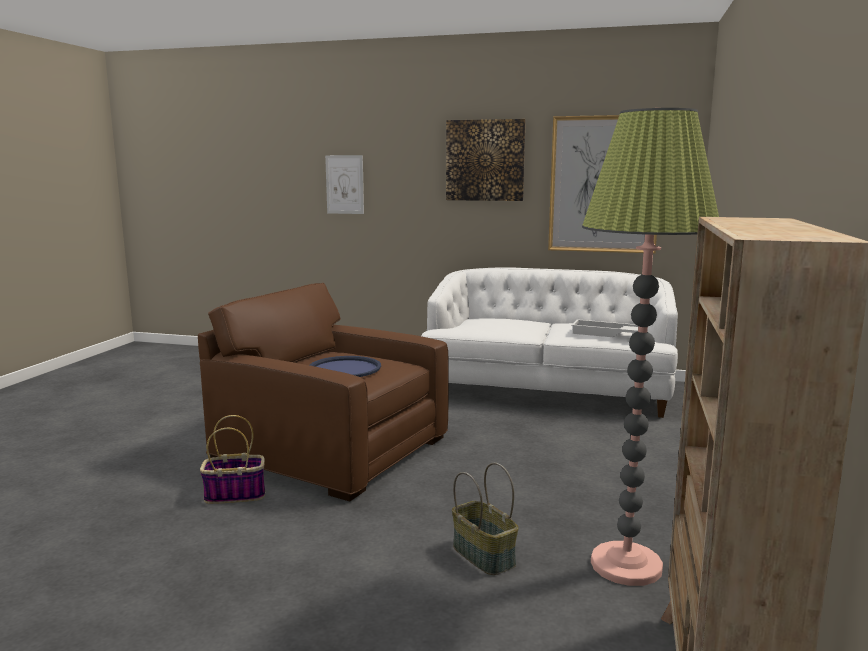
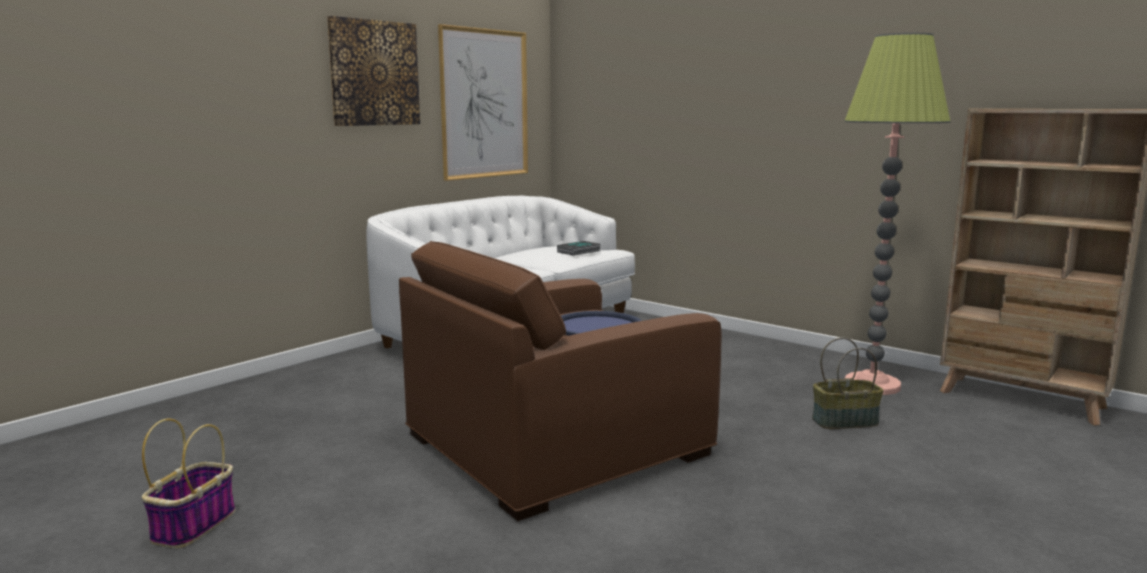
camera: 65 degrees left, 0 degrees up
basket [200,415,265,504] -> basket moved to [142,418,235,548]
picture [325,155,364,214] -> none
white tray [571,319,638,337] -> book [557,241,601,256]

